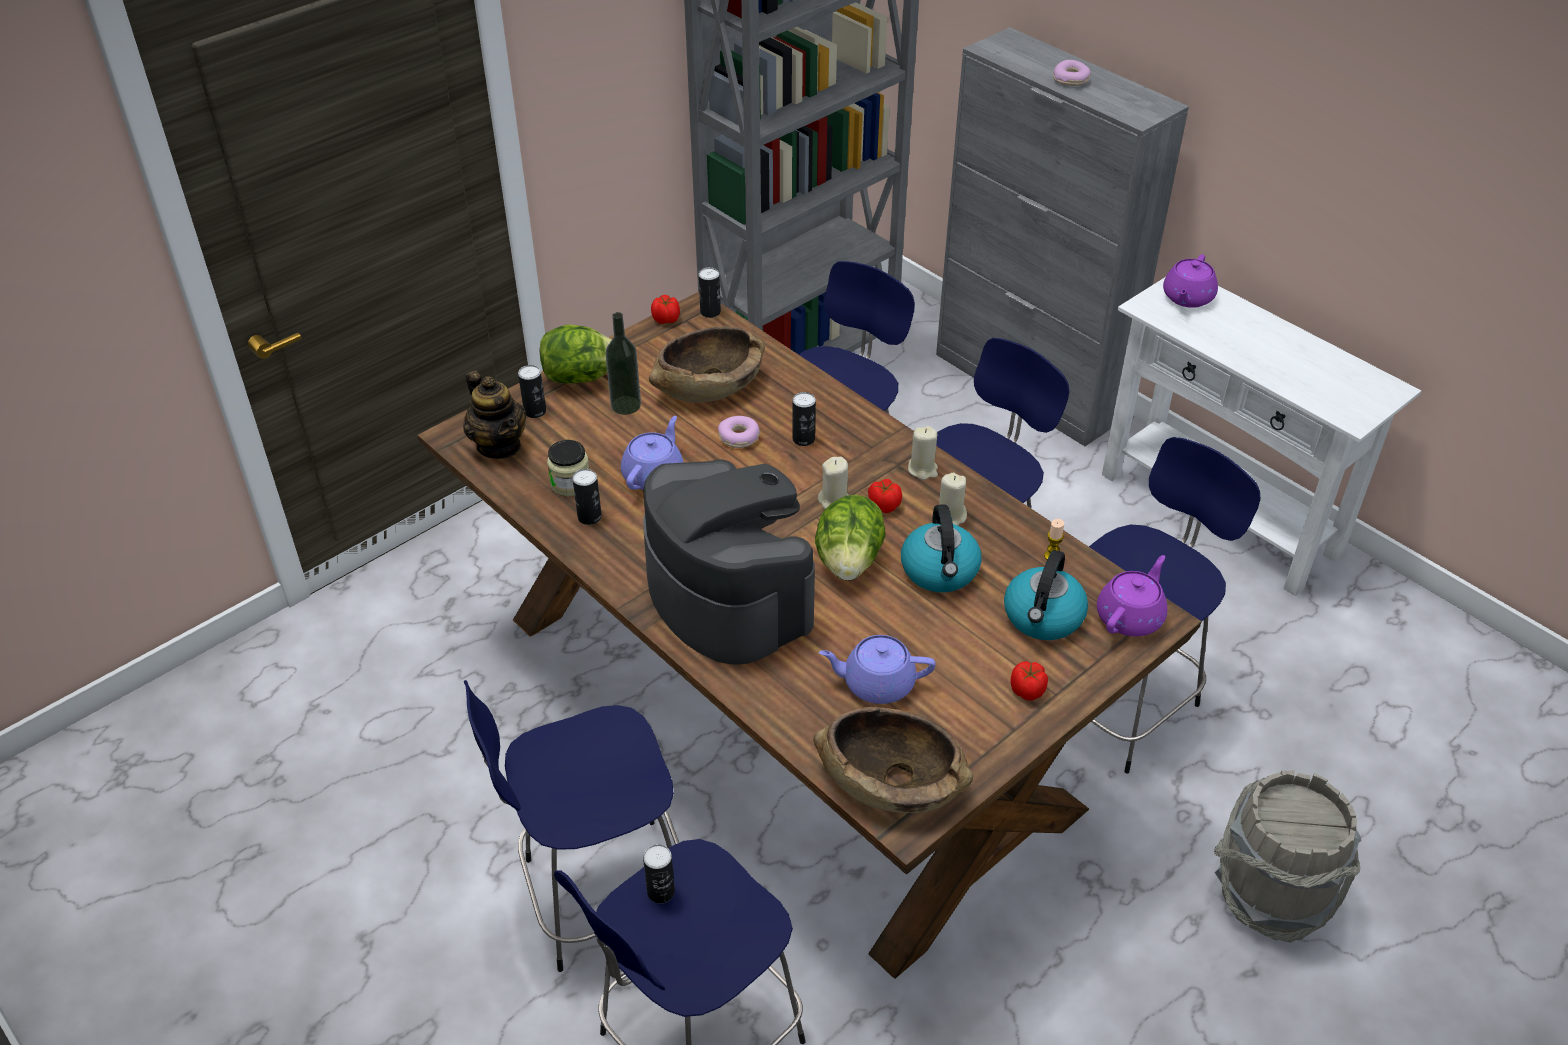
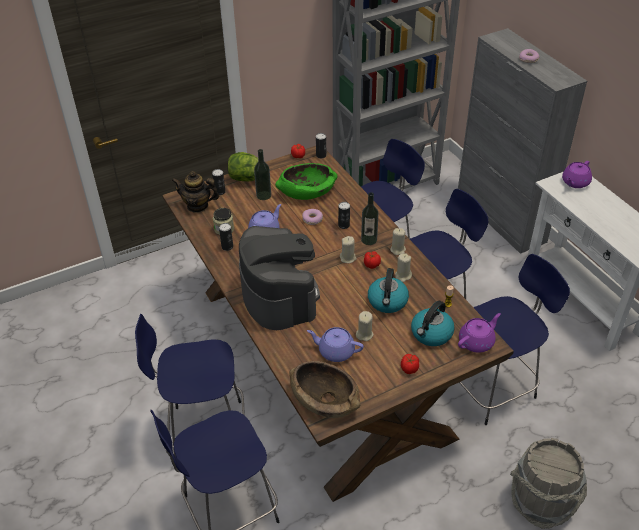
camera: 15 degrees right, 0 degrees up
teapot [463,370,527,459] -> teapot turned 120 degrees clockwise [172,171,219,213]
can [643,844,675,903] -> none
brown bowl [649,327,765,402] -> green bowl [275,163,337,200]
lettuce [815,495,886,580] -> none
none -> beige candle [356,311,373,341]
none -> bottle [361,192,379,245]

